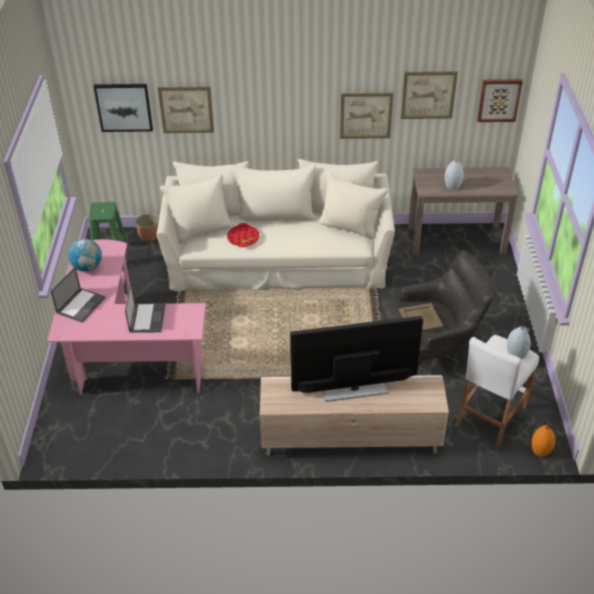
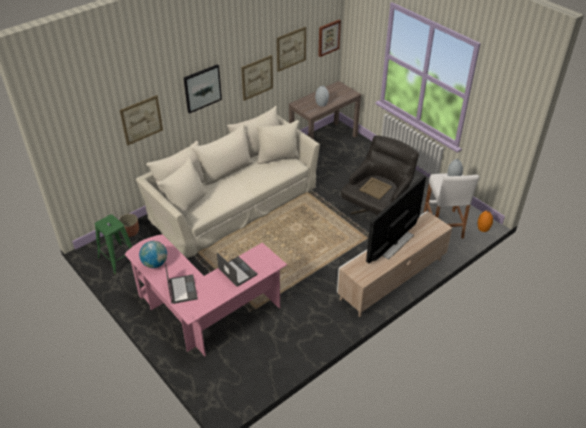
camera: 40 degrees left, 0 degrees up
picture [94,84,153,132] -> picture moved to [184,64,222,114]
red tray [227,223,259,247] -> none

